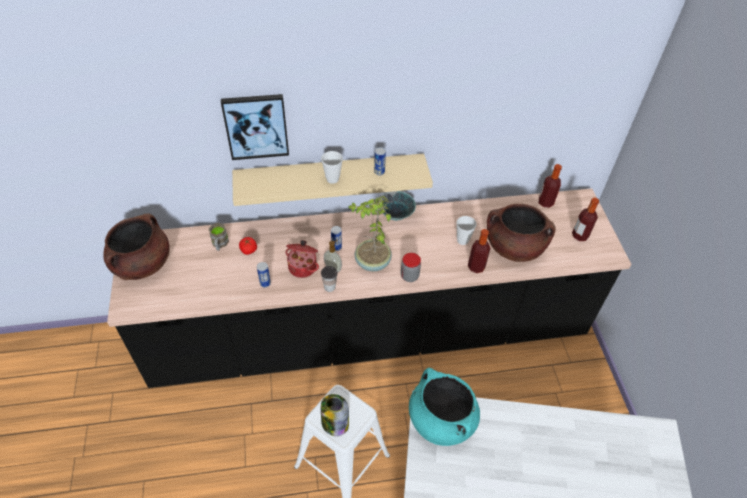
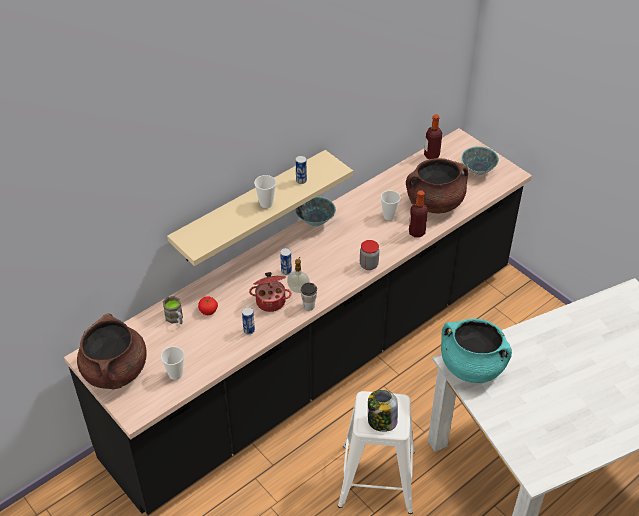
camera: 30 degrees left, 5 degrees down
picture [221,94,289,160] -> none
potted plant [349,196,392,271] -> none
bottle [572,198,599,241] -> bowl [461,146,499,175]
none -> cup [161,346,184,380]

